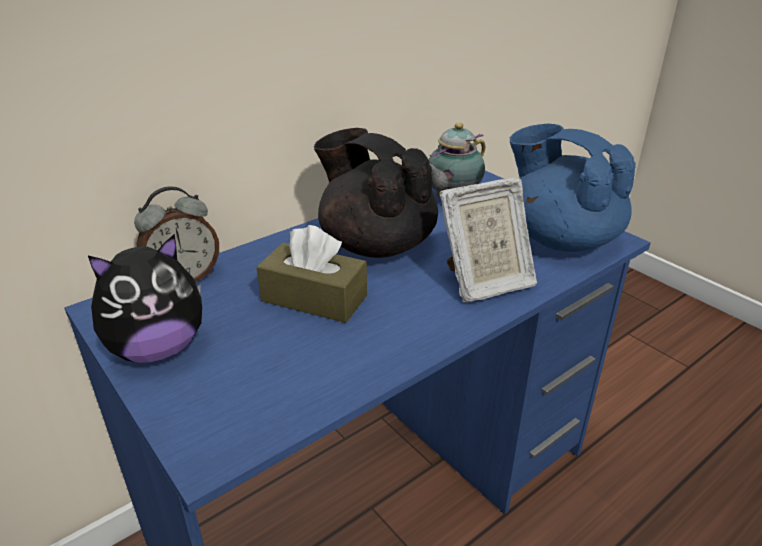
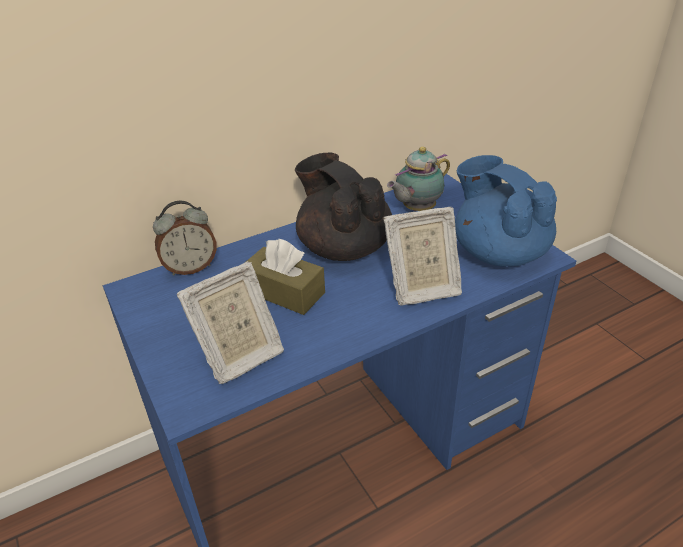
camera: 10 degrees right, 5 degrees up
plush toy [88,234,202,363] -> none
none -> picture frame [177,261,284,384]

